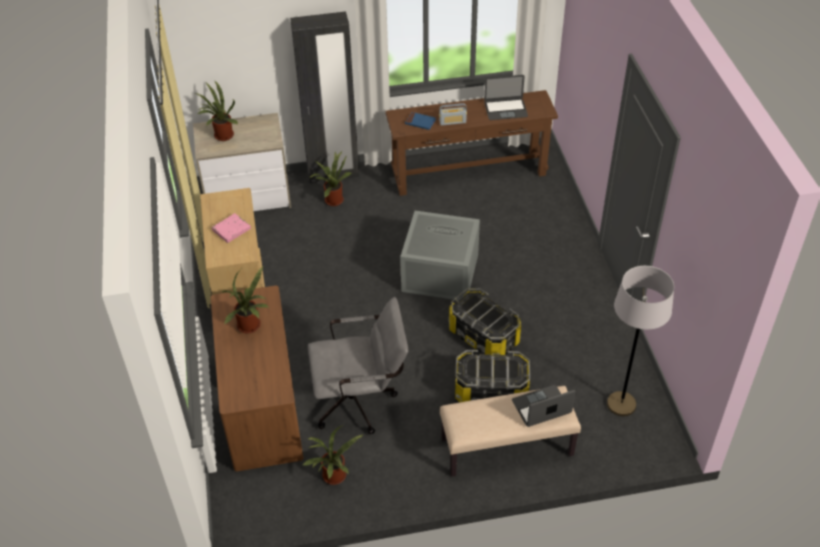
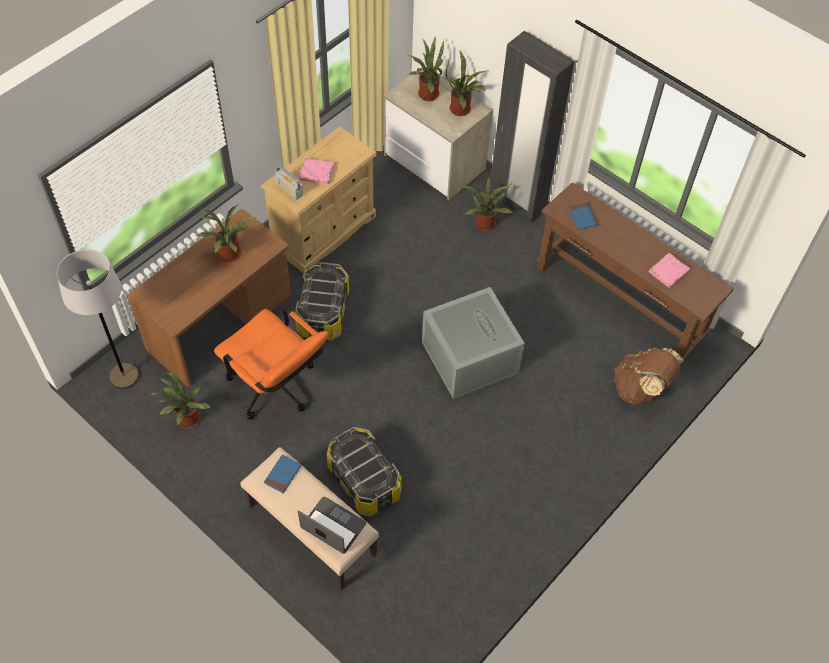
camera: 50 degrees right, 10 degrees up
grey office chair [308,297,408,434] -> orange office chair [214,307,328,420]
radio [439,103,467,126] -> radio moved to [275,165,303,200]
storage box [449,288,521,356] -> storage box moved to [295,262,349,340]
laptop [484,75,528,120] -> pink book [649,253,690,288]
grey floor lamp [607,266,674,416] -> grey floor lamp moved to [57,249,139,389]
none -> blue book [264,454,301,493]
none -> potted plant [446,51,486,116]
none -> brown backpack [614,348,684,405]

